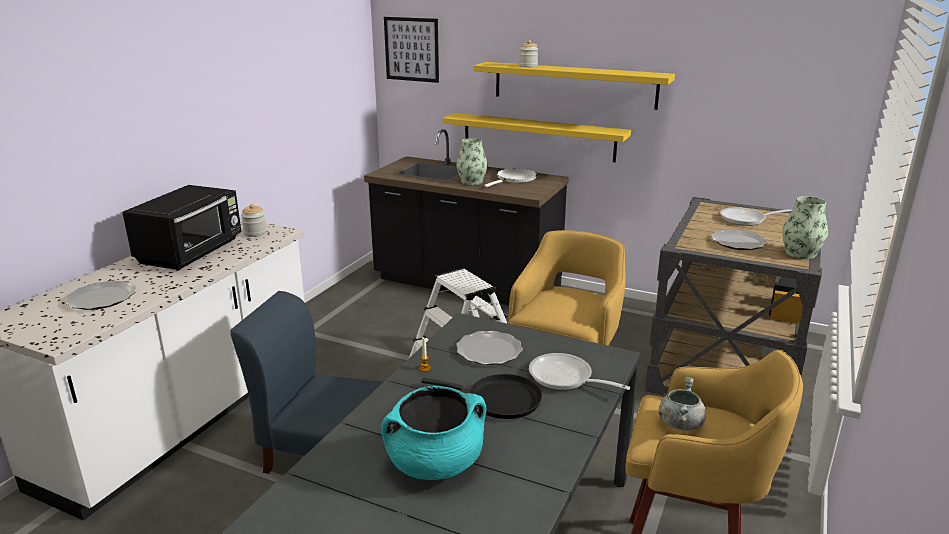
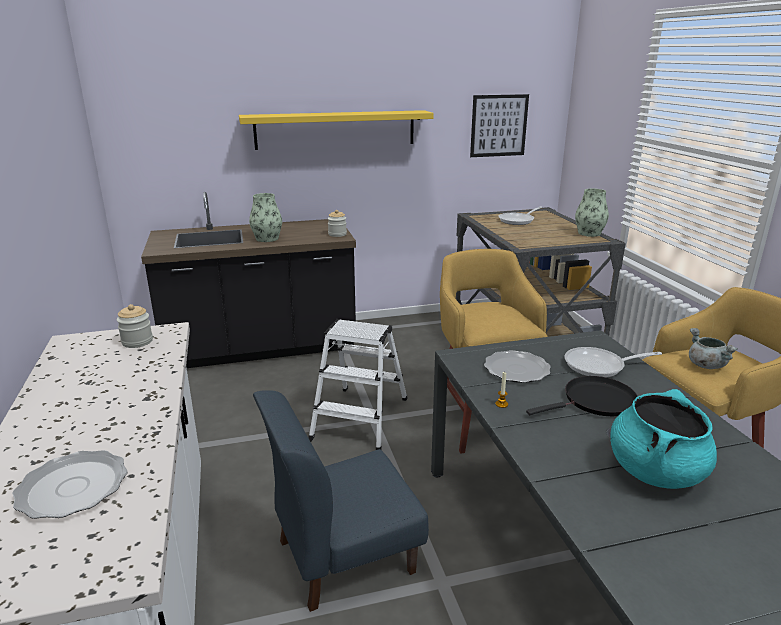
camera: 40 degrees left, 0 degrees up
black microwave [122,185,241,271] -> none
picture [384,17,439,83] -> picture moved to [470,94,529,157]
yellow shelf [443,113,631,162] -> none
white frying pan [484,168,537,187] -> none
jar [519,40,538,68] -> jar moved to [328,210,347,237]
plate [711,229,768,250] -> none

